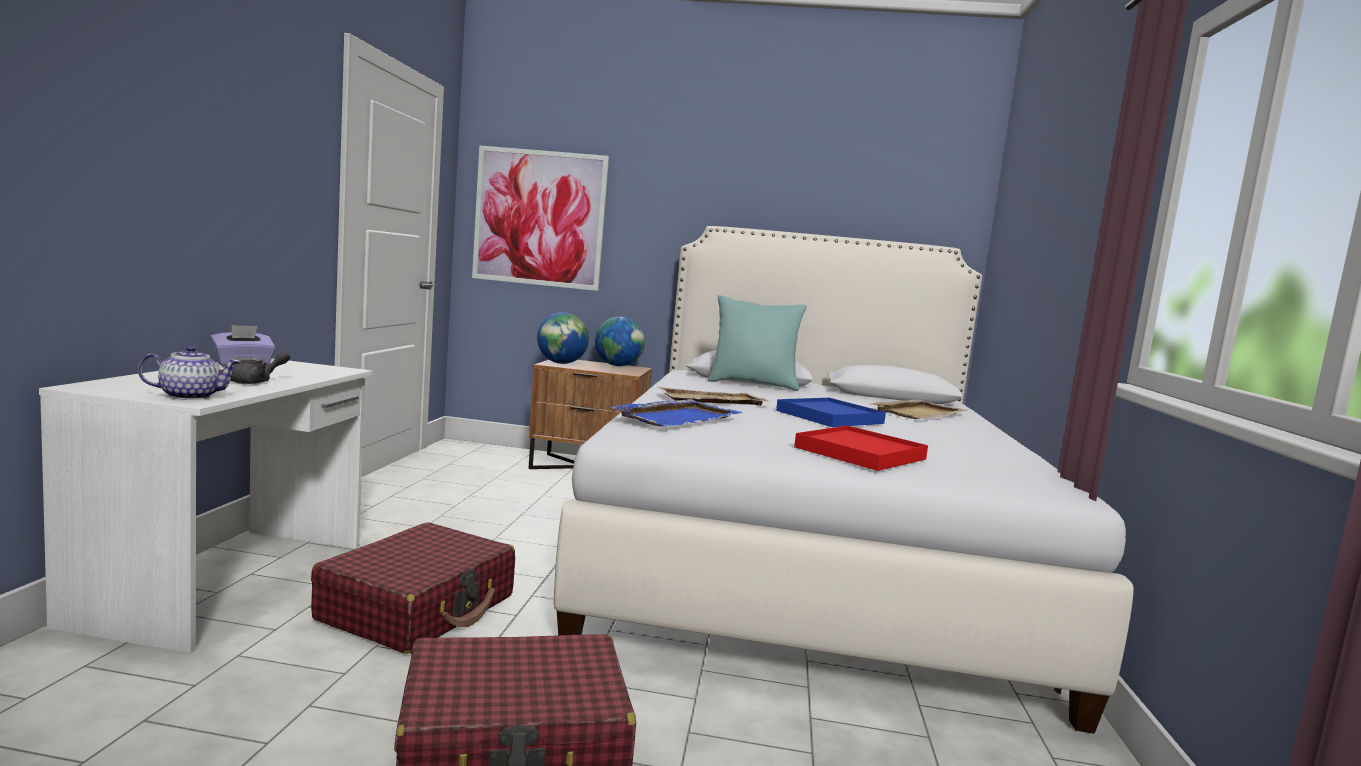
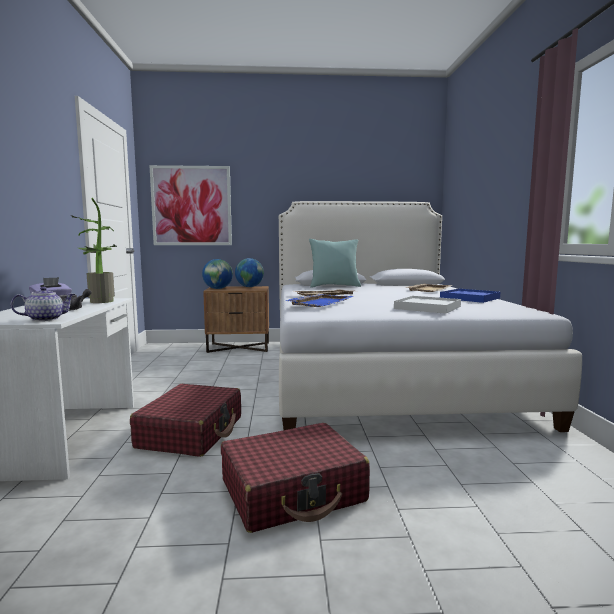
camera: 10 degrees left, 0 degrees up
blue tray [776,398,886,427] -> blue tray moved to [440,289,500,303]
red tray [794,426,928,471] -> white tray [394,296,461,314]
none -> potted plant [71,198,117,303]

